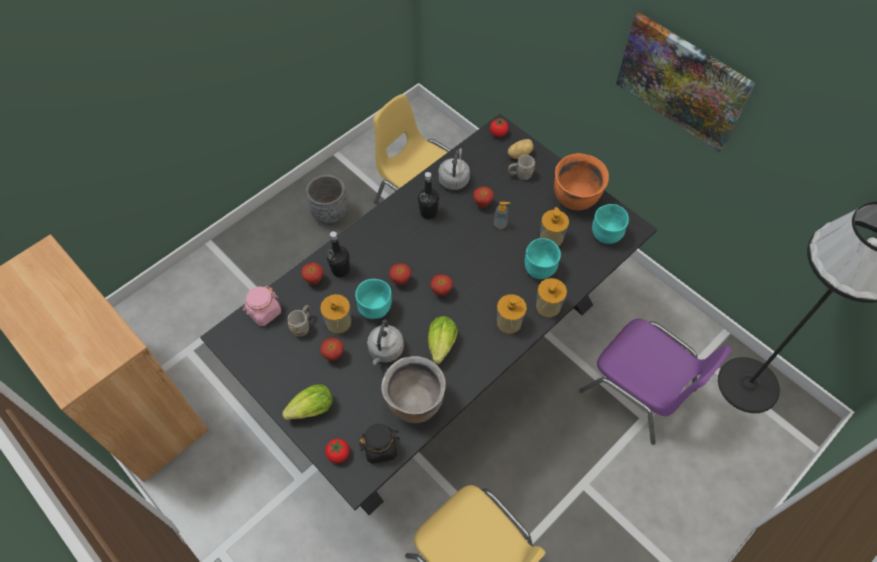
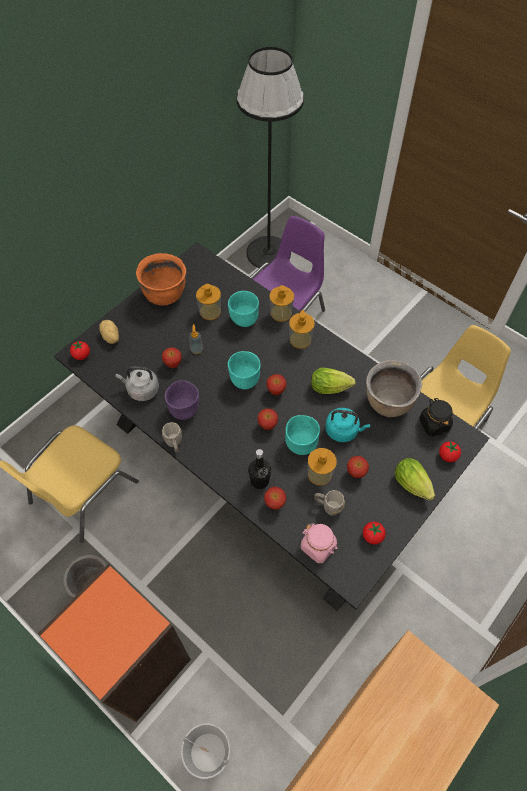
camera: 95 degrees left, 0 degrees up
grey kettle [367,319,404,364] -> turquoise kettle [325,408,370,442]
black bottle [418,172,439,219] -> purple bowl [165,380,199,420]
grey mug [508,155,535,180] -> grey mug moved to [162,422,182,453]
turquoise bowl [592,204,629,244] -> turquoise bowl moved to [228,351,261,389]
picture [616,12,755,152] -> none
none -> orange bookcase [38,564,191,722]
none -> white bucket [181,723,230,779]
none -> tomato [363,522,386,545]

